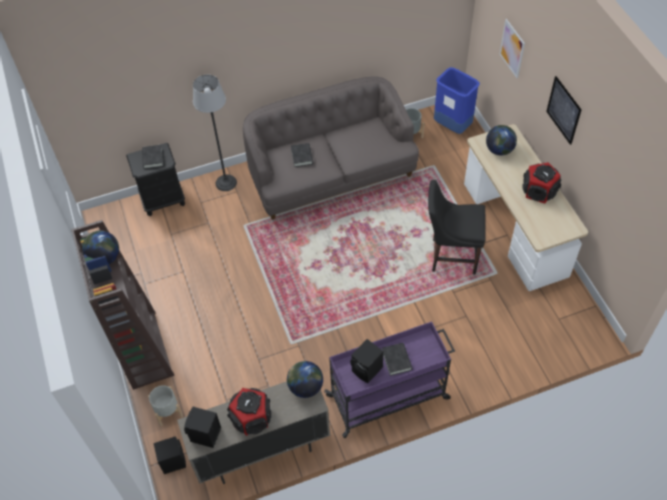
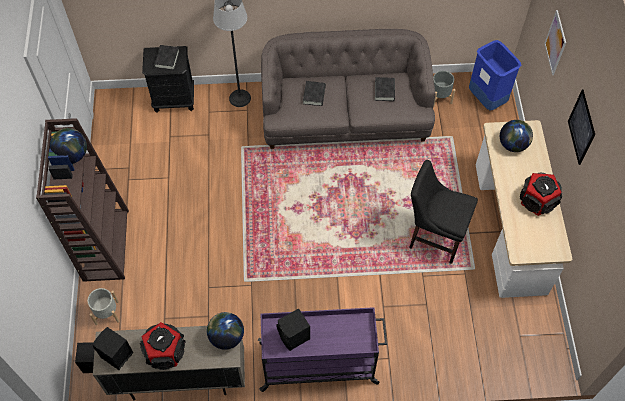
camera: 15 degrees right, 5 degrees up
black book [382,343,412,376] -> black book moved to [375,77,395,101]

